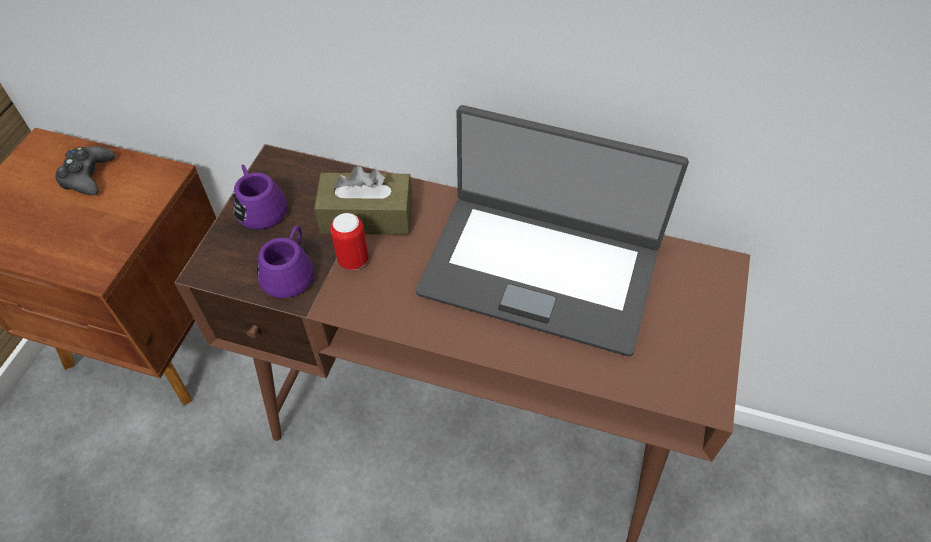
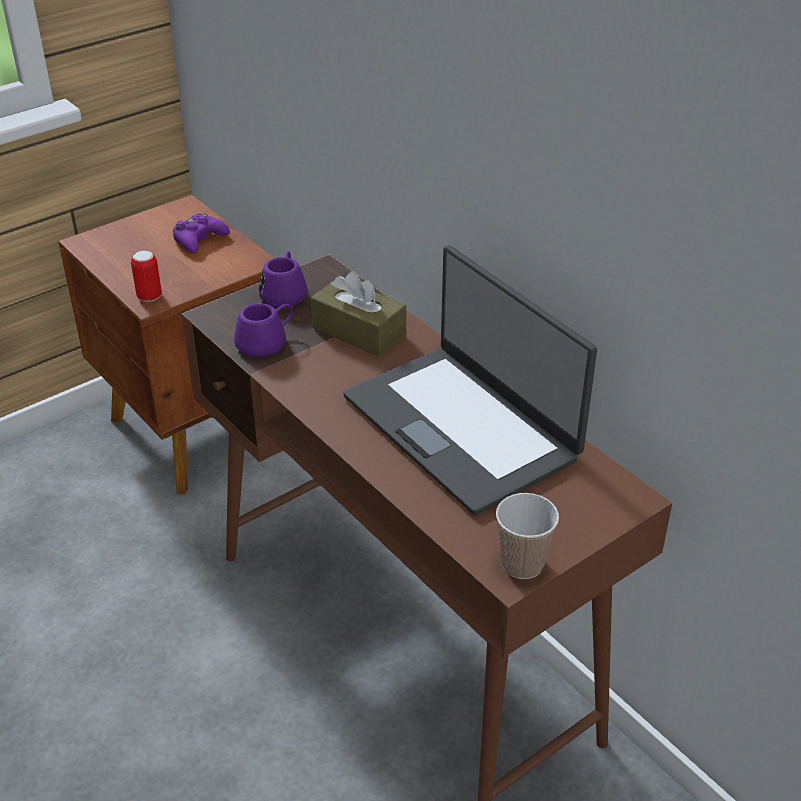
camera: 35 degrees right, 15 degrees down
black game controller [55,146,115,195] -> purple game controller [173,213,230,254]
can [330,213,368,270] -> can moved to [131,251,162,302]
none -> cup [496,493,559,579]

